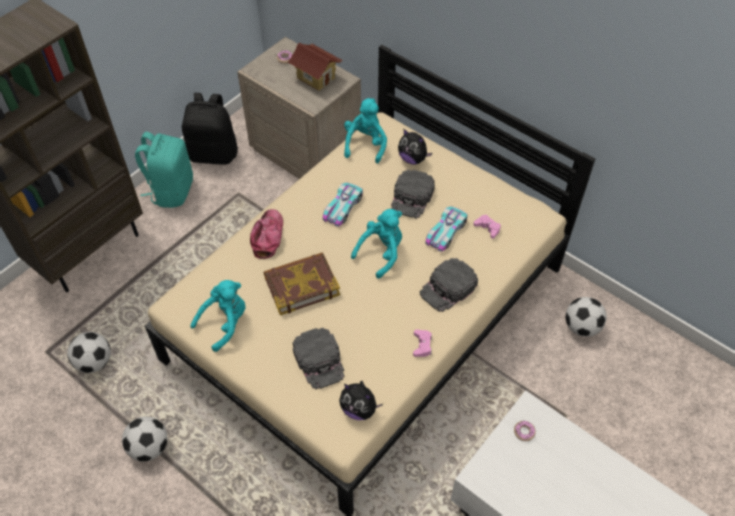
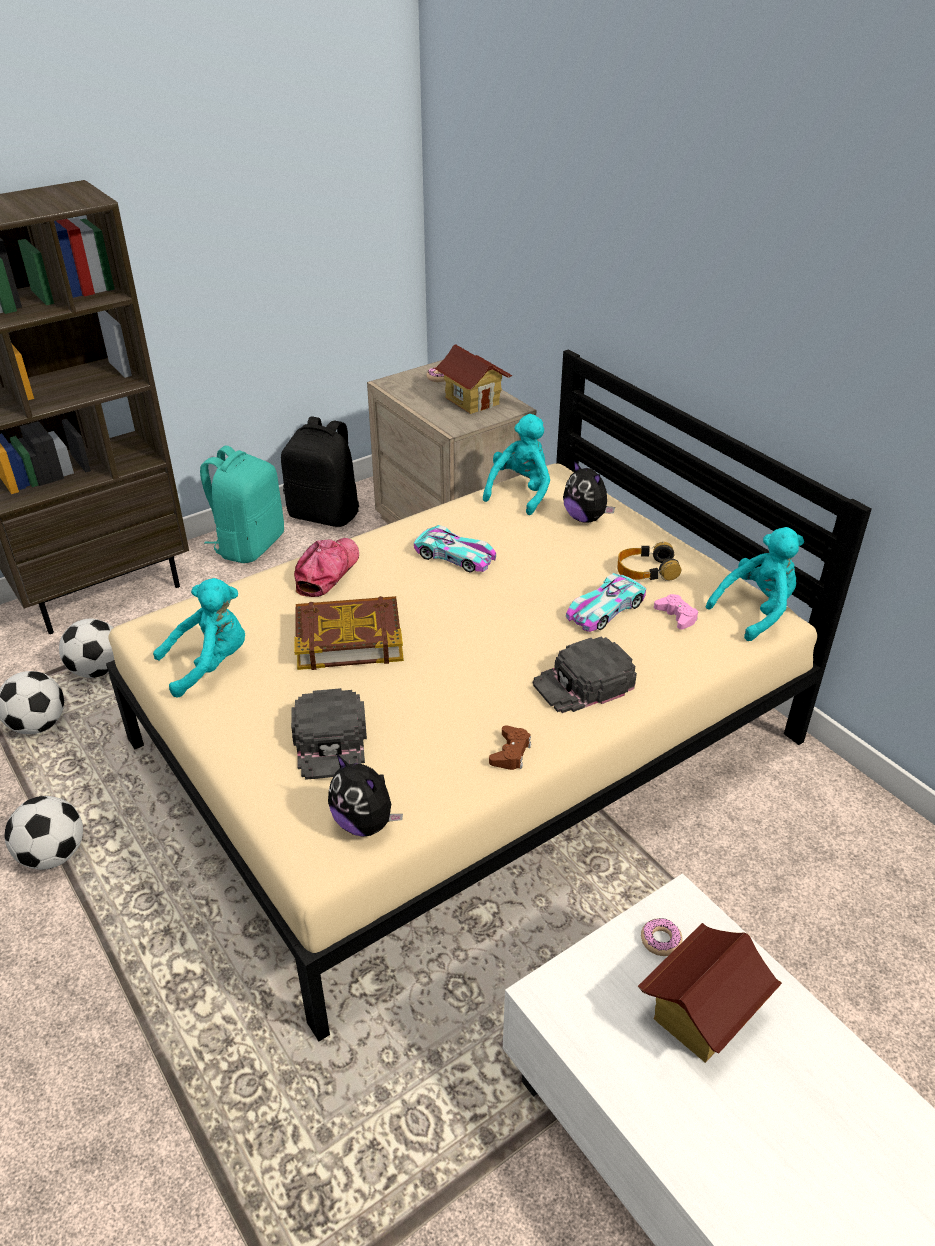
camera: 15 degrees right, 15 degrees down
toy car [323,182,363,227] -> toy car turned 105 degrees counterclockwise [414,525,496,573]
turquoise plush toy [351,209,402,279] -> turquoise plush toy moved to [706,527,804,641]
black cap [391,170,435,219] -> none
pink game controller [413,329,432,357] -> brown game controller [489,725,531,770]
football [565,297,607,337] -> football moved to [59,619,114,678]
none -> headphones [617,542,681,581]
none -> toy house [638,923,782,1063]

